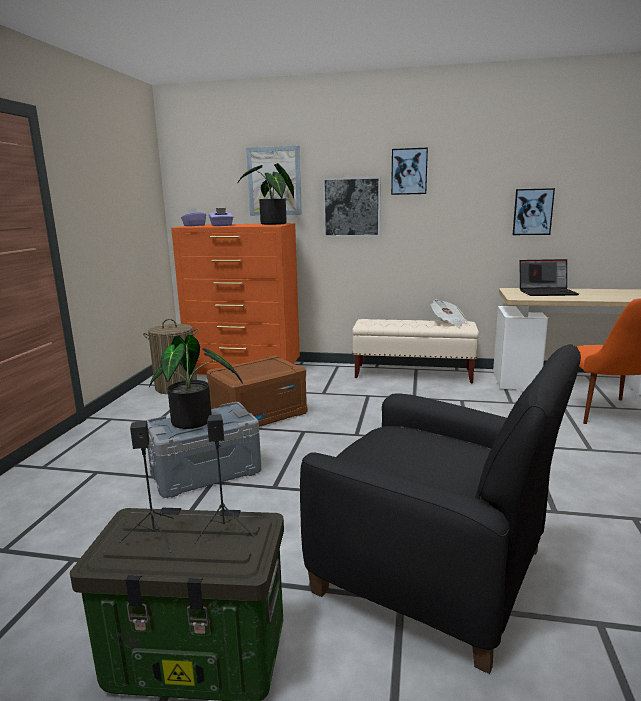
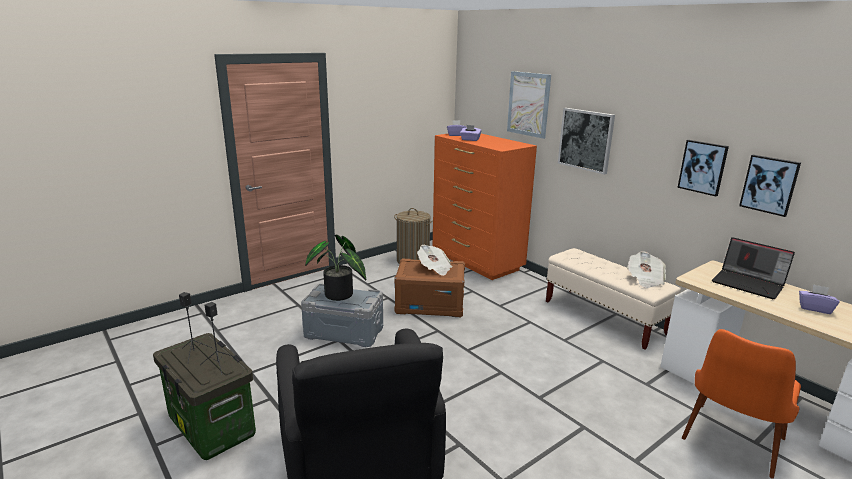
camera: 40 degrees right, 5 degrees up
potted plant [237,163,294,225] -> none
picture [391,148,428,195] -> picture moved to [677,140,729,196]
none -> newspaper [417,245,453,276]
none -> purple tissue box [799,284,840,314]

